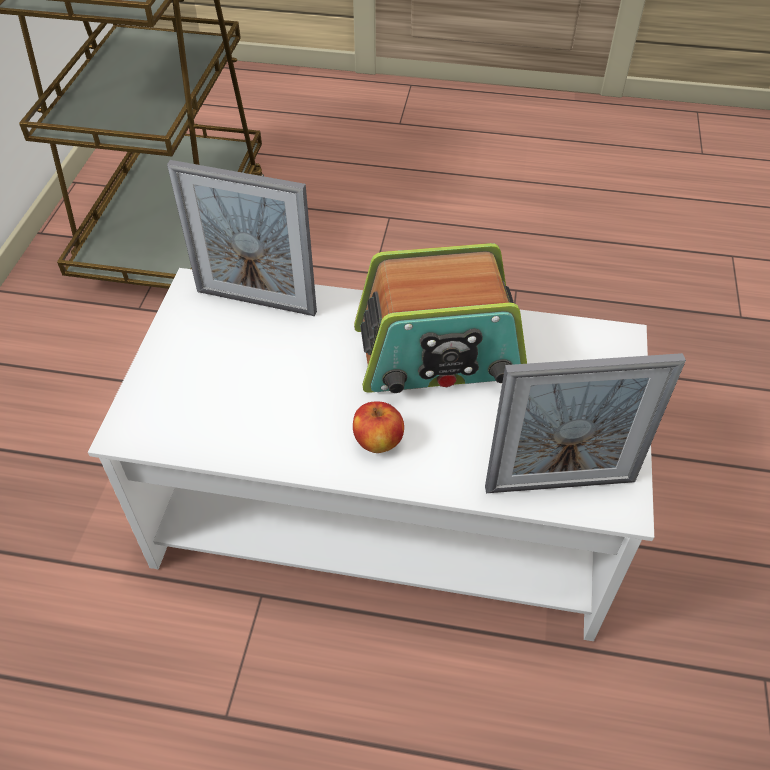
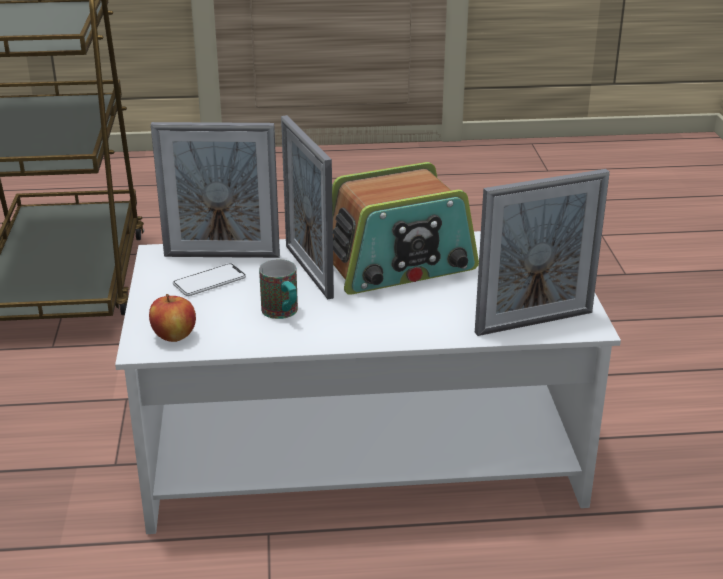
camera: 15 degrees left, 20 degrees down
apple [353,401,404,453] -> apple moved to [149,294,196,342]
none -> phone [173,264,246,296]
none -> mug [259,259,298,319]
none -> picture frame [281,115,334,300]

